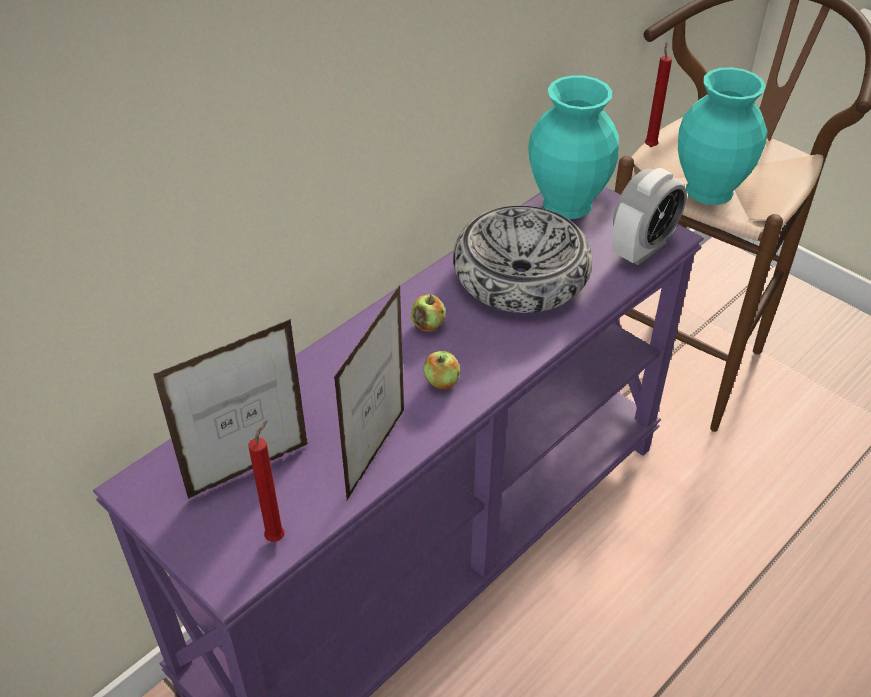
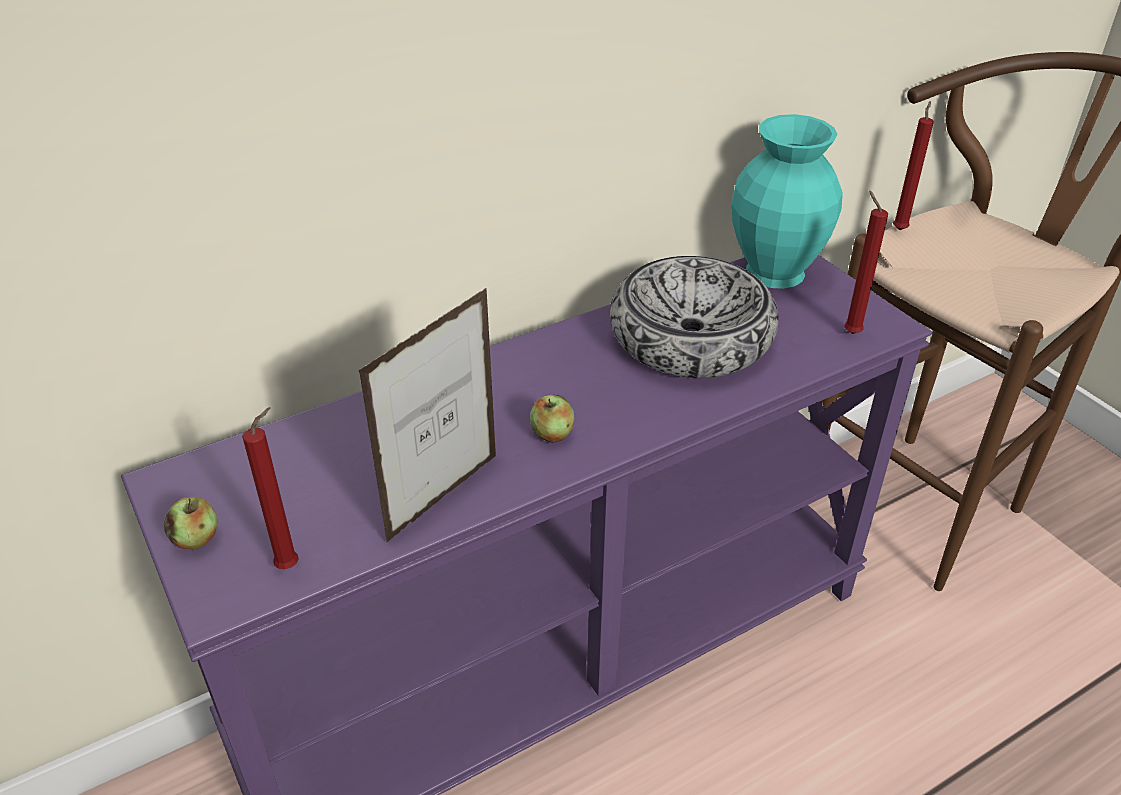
camera: 15 degrees right, 5 degrees down
picture frame [153,319,308,499] -> none
apple [411,294,446,332] -> apple moved to [164,497,218,550]
alarm clock [612,168,687,265] -> red candle [844,191,888,334]
turquoise vase [678,67,767,205] -> none

